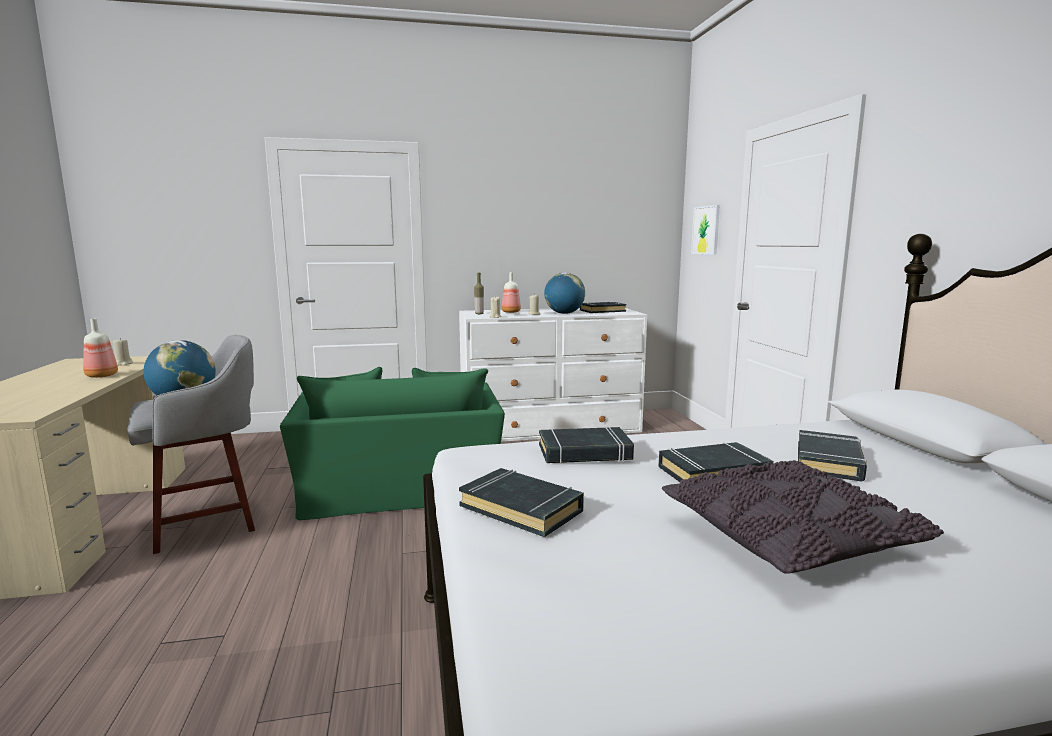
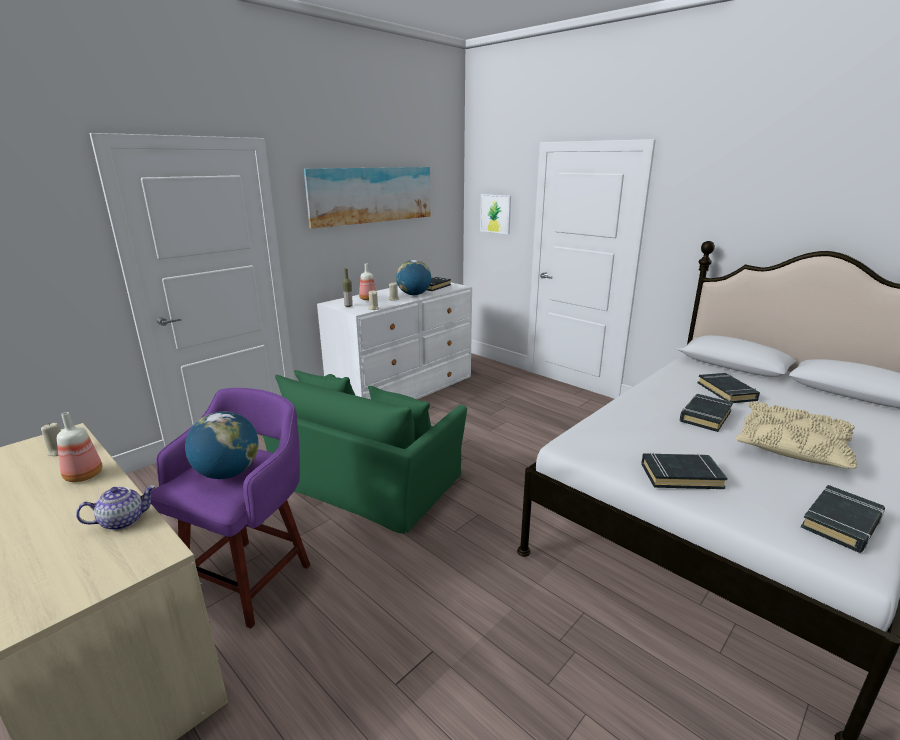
camera: 35 degrees left, 10 degrees up
grey stool [128,335,255,554] -> purple stool [151,388,310,629]
green armchair [280,367,505,520] -> green armchair turned 75 degrees clockwise [263,370,467,534]
black book [539,427,634,464] -> black book moved to [801,485,885,553]
black pillow [662,460,944,574] -> beige pillow [736,401,857,469]
none -> teapot [76,485,155,530]
none -> picture [304,167,430,229]

